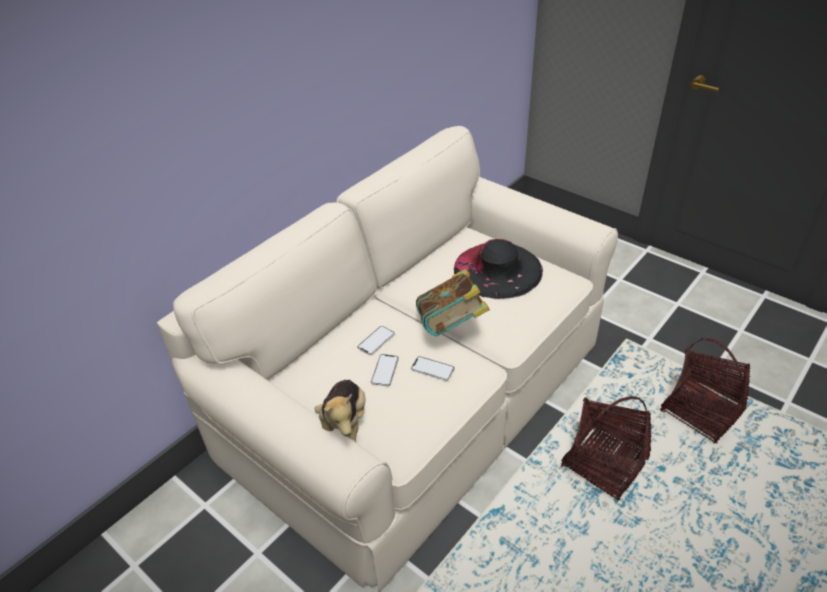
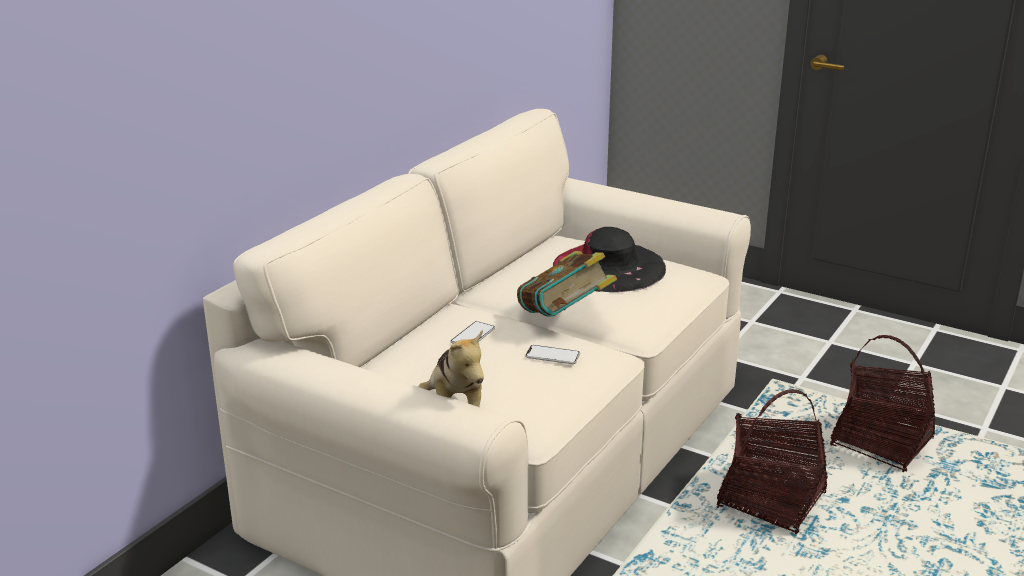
camera: 10 degrees left, 15 degrees down
phone [371,354,399,386] -> none

